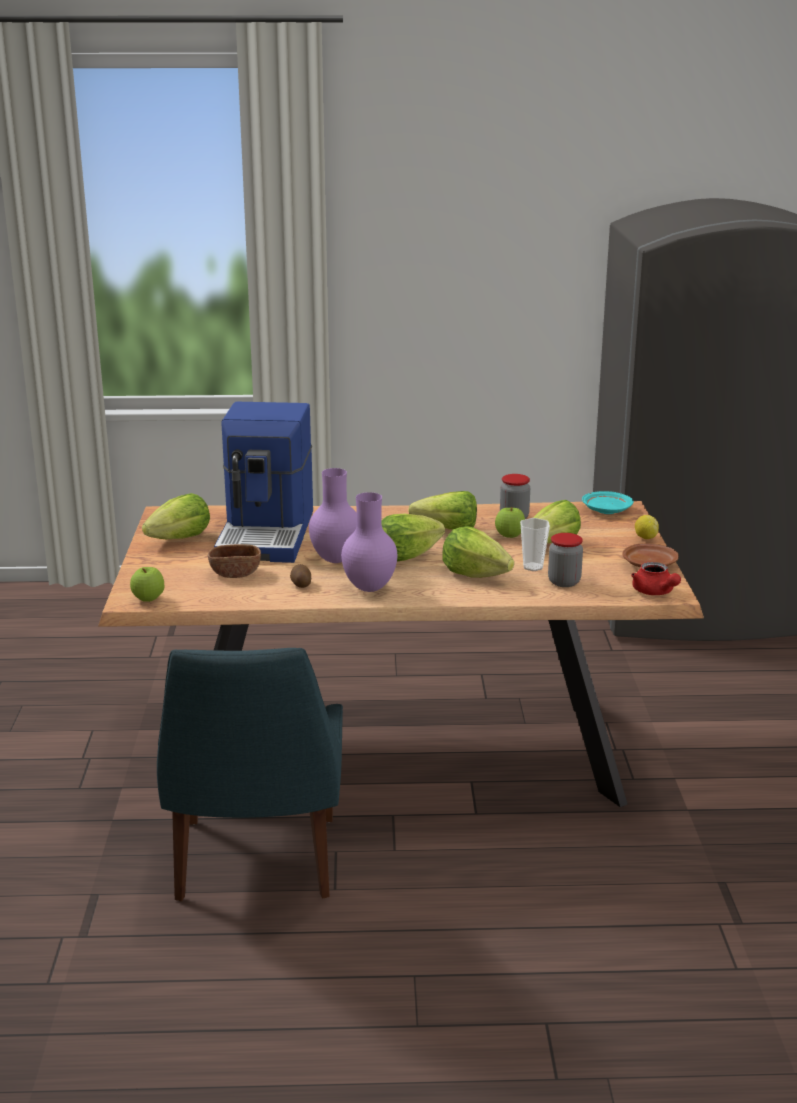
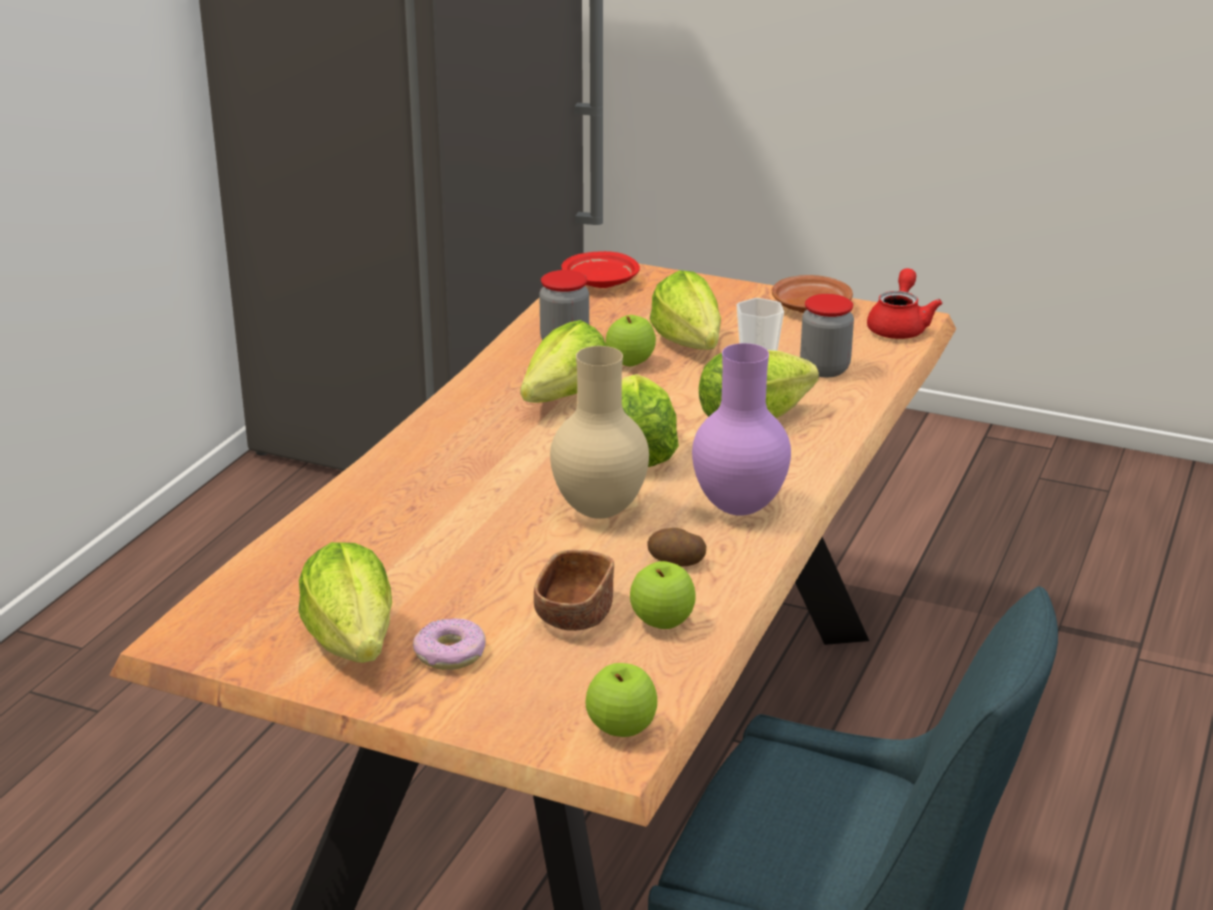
camera: 65 degrees left, 5 degrees up
coffee machine [214,402,313,563] -> none
purple vase [309,468,357,563] -> beige vase [550,346,649,519]
turquoise plate [582,491,634,514] -> red plate [561,251,640,288]
red teapot [631,562,681,595] -> red teapot turned 75 degrees counterclockwise [867,268,942,339]
lemon [635,515,659,539] -> none
none -> donut [413,618,486,670]
none -> apple [630,561,696,629]

